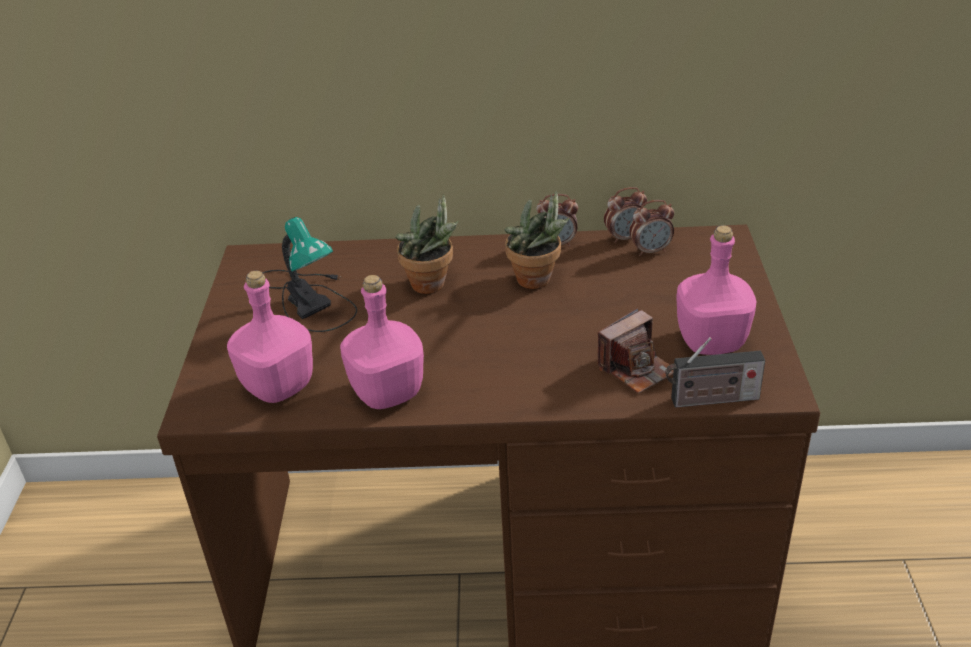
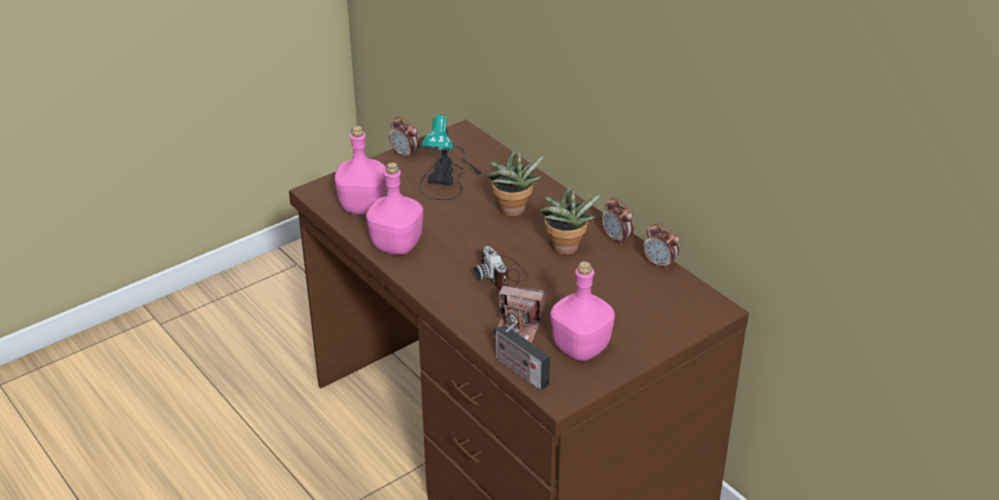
camera: 50 degrees right, 0 degrees up
alarm clock [629,200,674,256] -> alarm clock moved to [389,116,420,160]
none -> camera [474,246,528,289]

